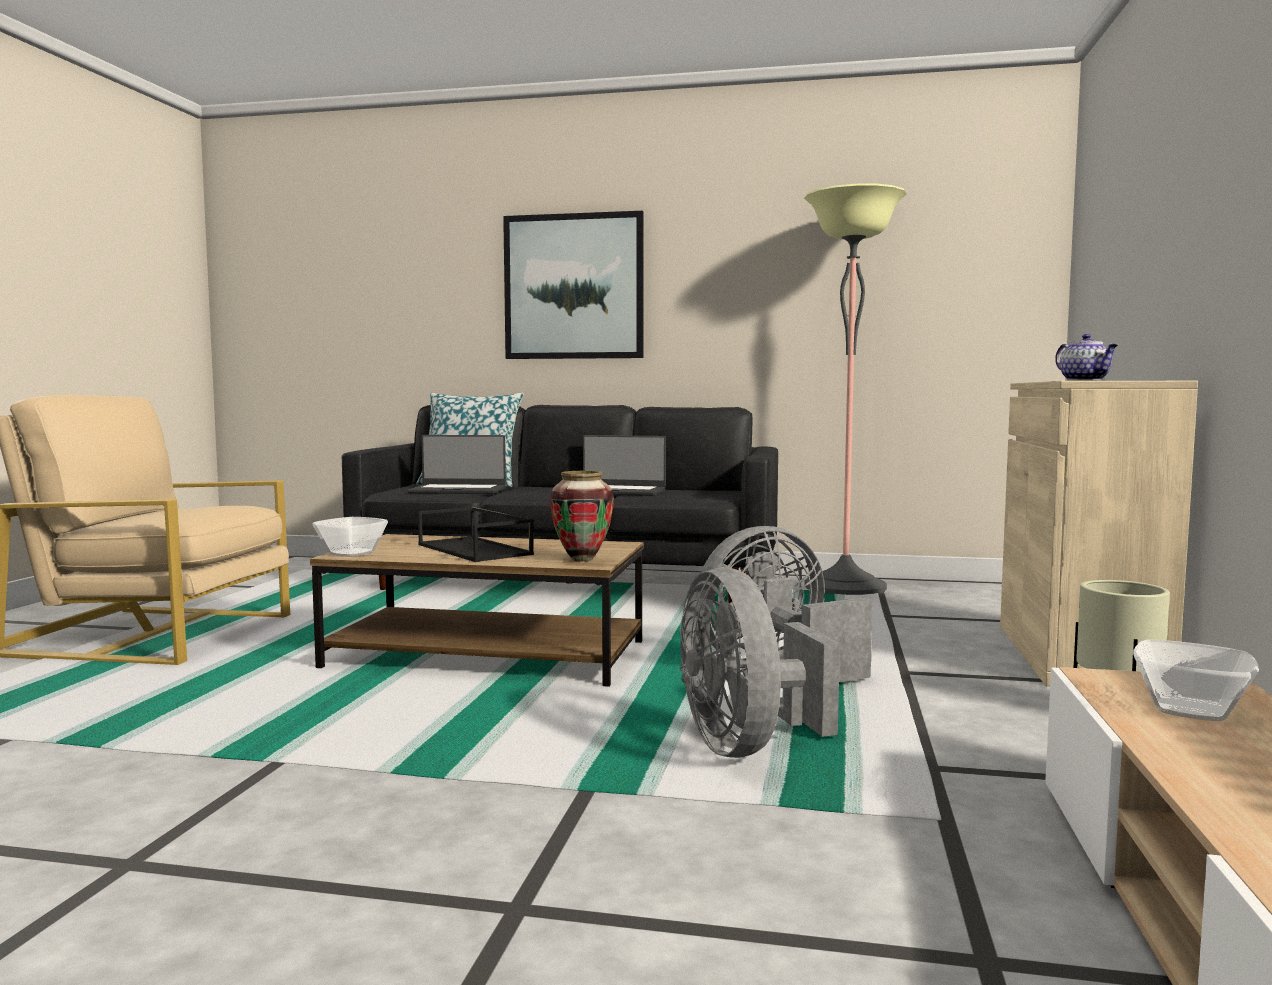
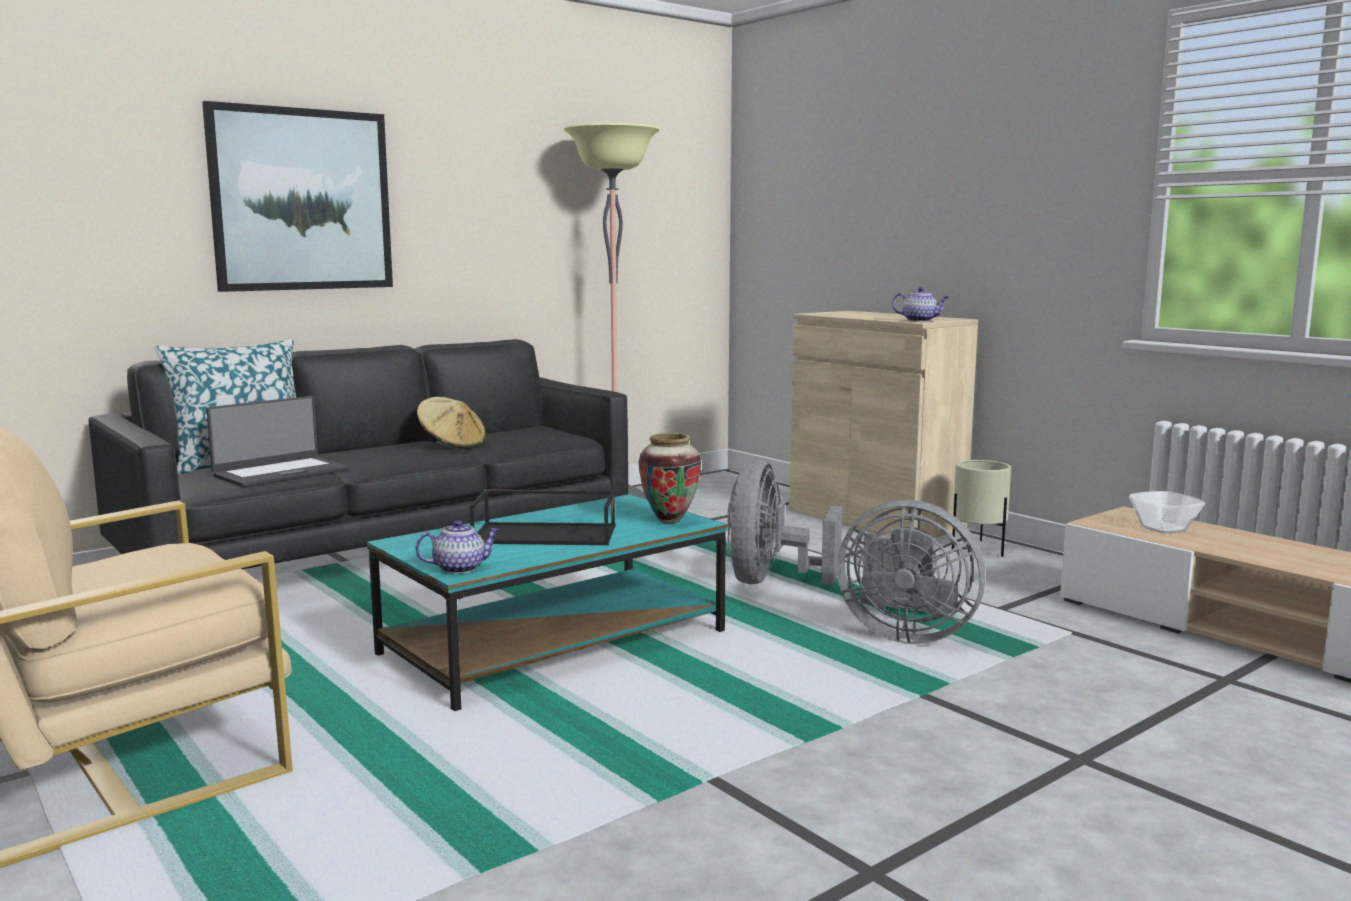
camera: 50 degrees left, 5 degrees up
brown coffee table [310,534,643,687] -> turquoise coffee table [367,494,727,711]
bowl [313,517,388,557] -> teapot [415,520,500,574]
laptop [583,435,666,496] -> beige hat [417,397,486,449]

